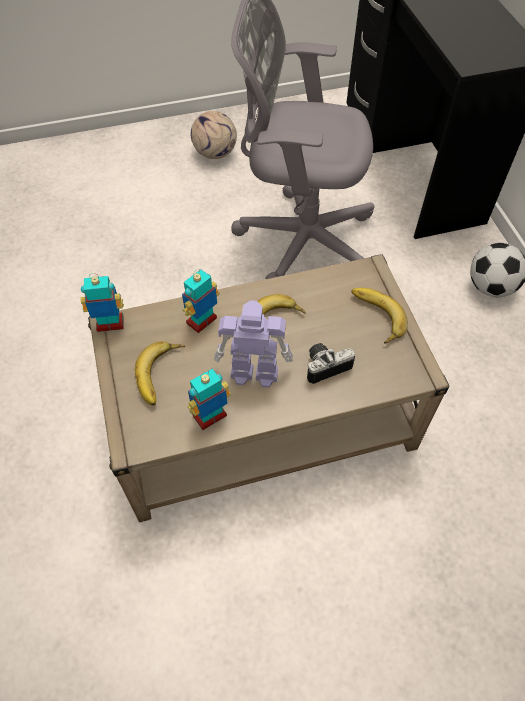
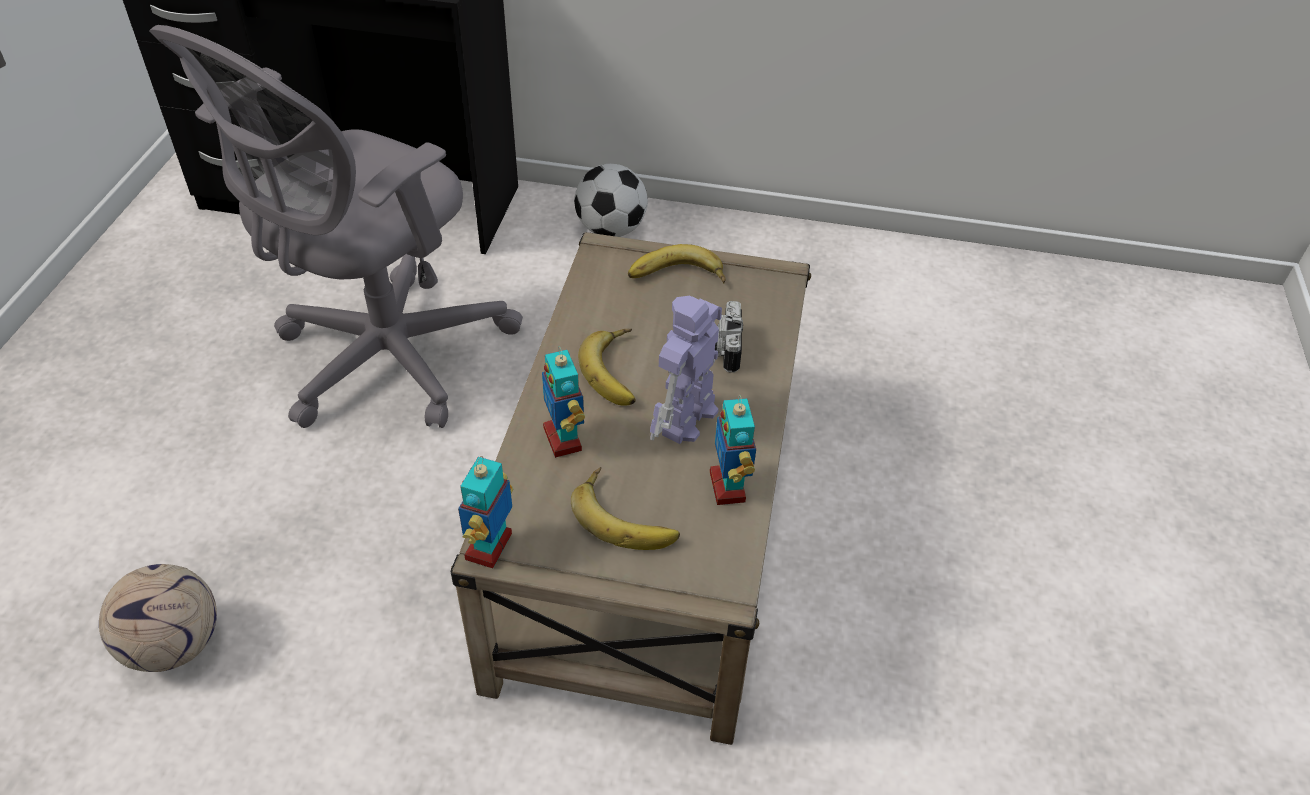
camera: 65 degrees left, 10 degrees down
football [191,111,237,159] -> football moved to [99,564,217,672]

